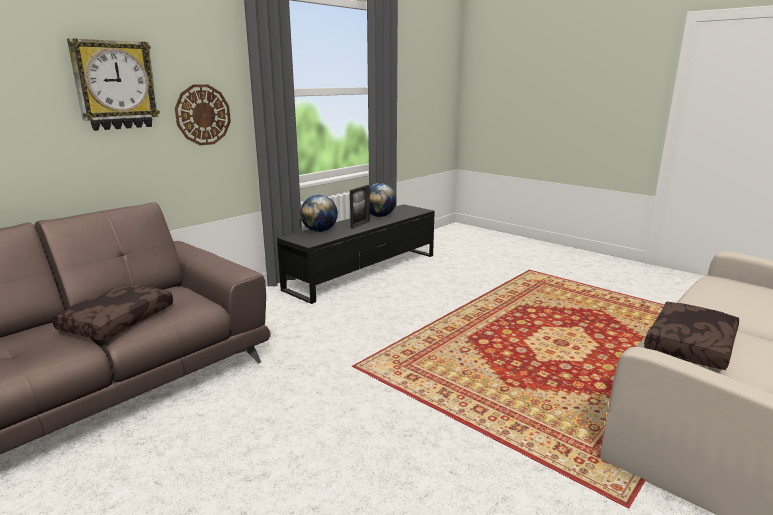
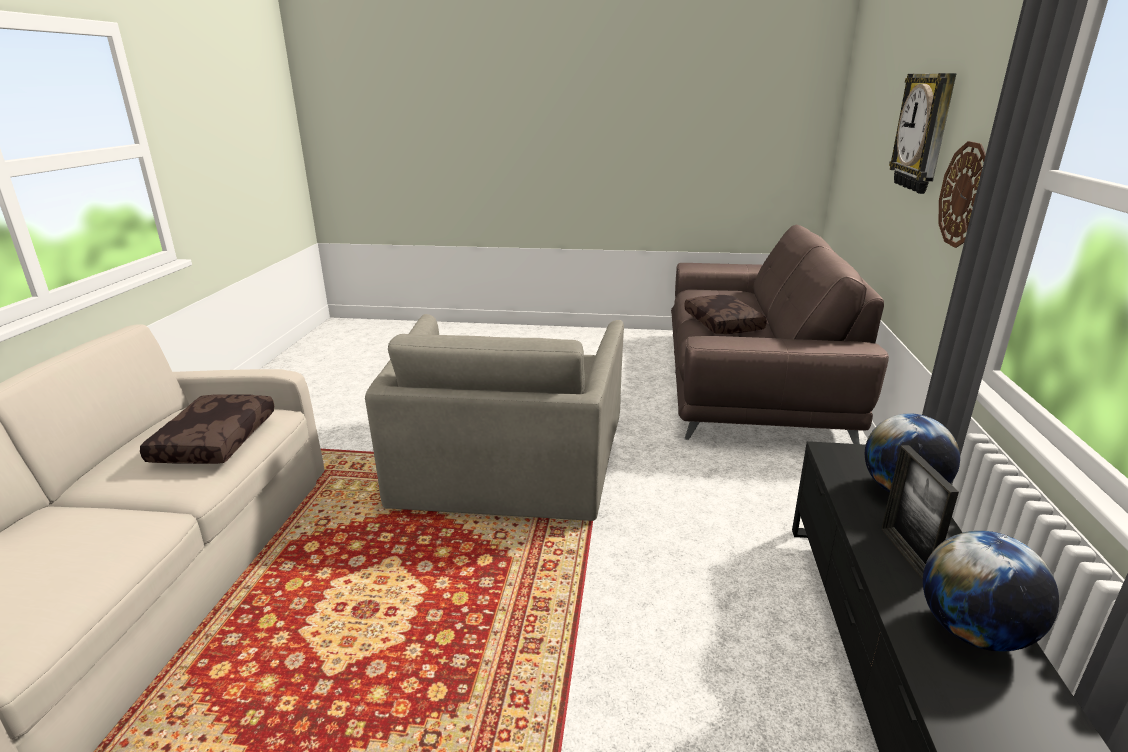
camera: 145 degrees right, 5 degrees up
none -> grey armchair [365,314,624,521]

